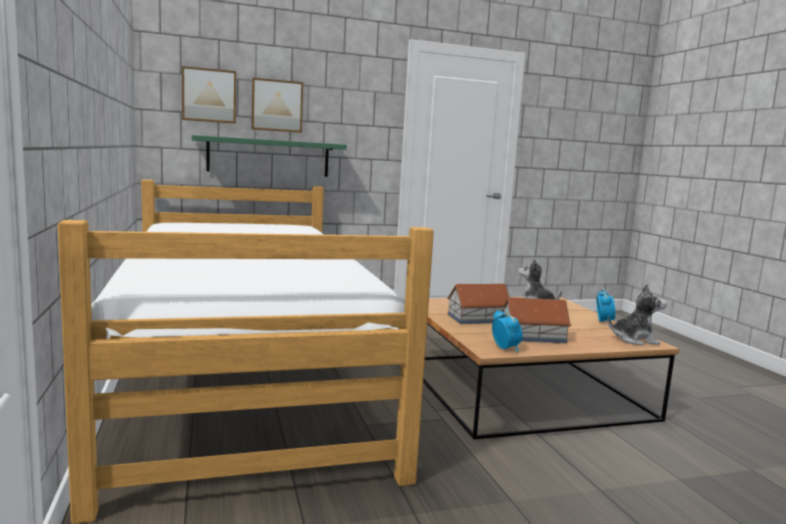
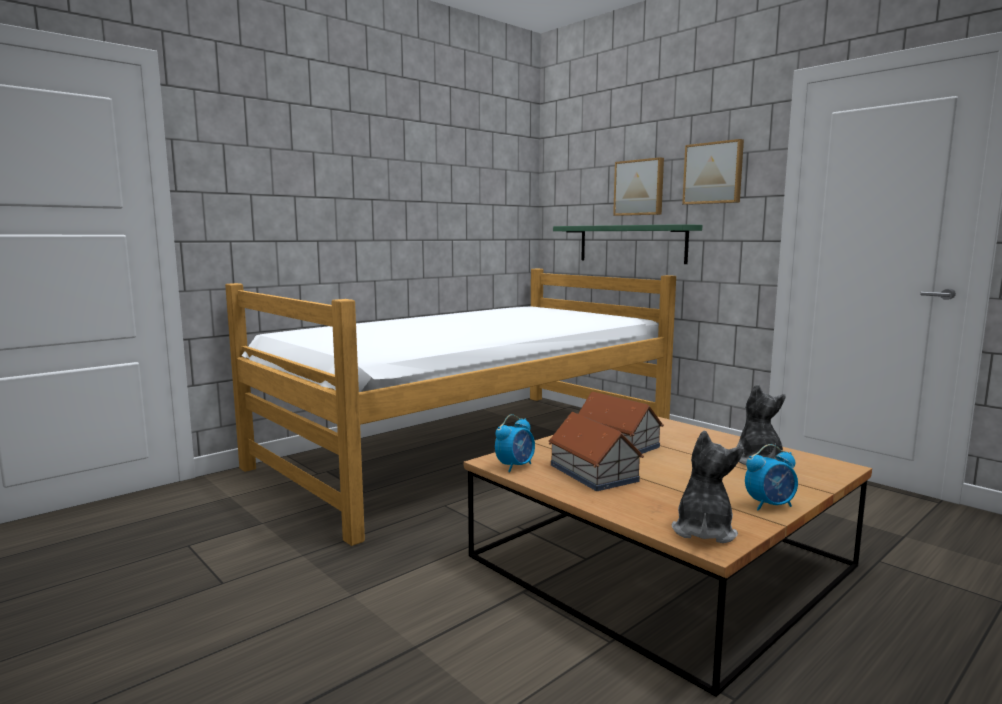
camera: 65 degrees right, 0 degrees up
picture [182,66,236,124] -> picture moved to [682,139,744,205]
plush toy [607,284,667,345] -> plush toy turned 135 degrees counterclockwise [671,431,744,543]

